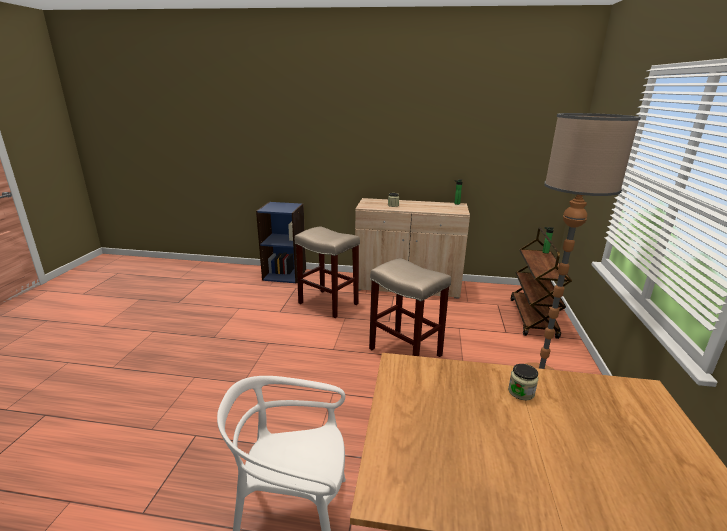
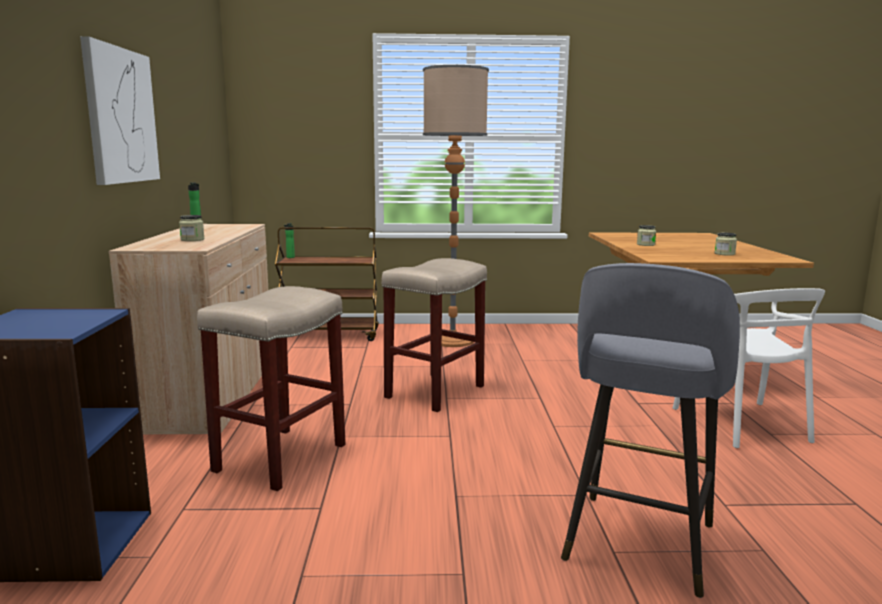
camera: 100 degrees left, 10 degrees down
none -> picture [80,36,160,185]
none -> grey stool [561,263,740,598]
none -> jar [715,233,737,256]

